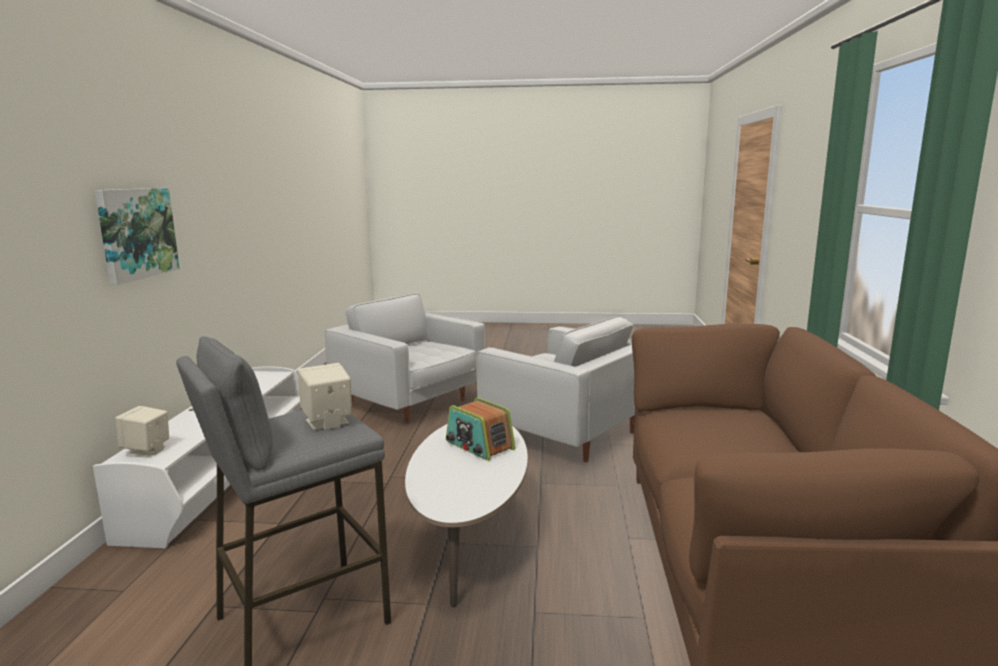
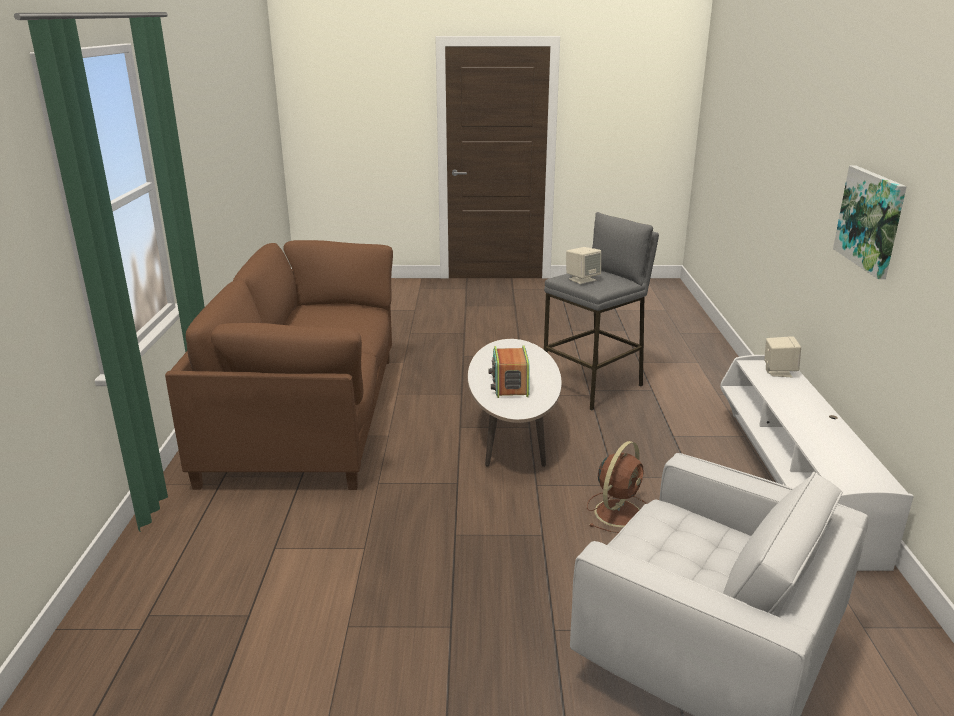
camera: 175 degrees right, 10 degrees up
radio [446,397,515,461] -> radio turned 135 degrees counterclockwise [488,345,530,398]
white armchair [476,316,635,462] -> none
none -> brown fan [587,441,647,533]

